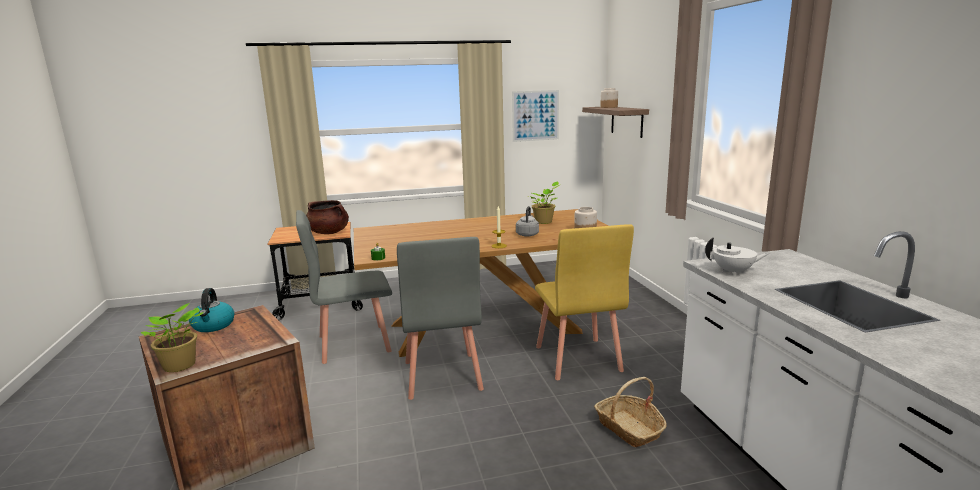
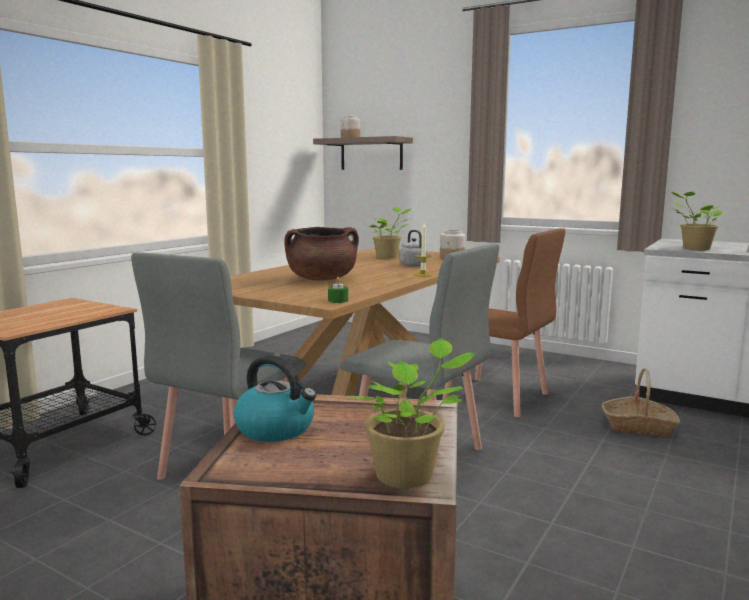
camera: 45 degrees left, 5 degrees down
brown cooking pot [306,200,349,234] -> brown cooking pot moved to [284,227,359,281]
picture [512,90,559,142] -> none
yellow chair [535,224,634,380] -> brown chair [442,228,565,417]
white teapot [705,237,769,276] -> potted plant [670,191,723,251]

